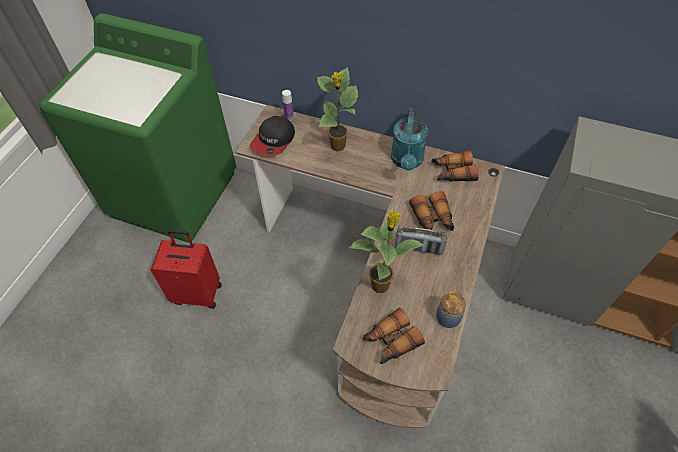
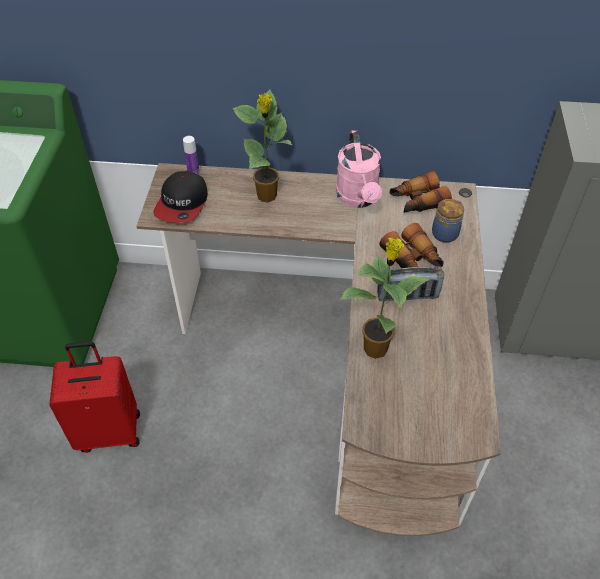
camera: 15 degrees left, 5 degrees down
binoculars [363,308,425,364] -> none
turquoise watering can [391,108,428,171] -> pink watering can [336,130,382,208]
jar [436,292,467,328] -> jar moved to [432,199,464,243]

